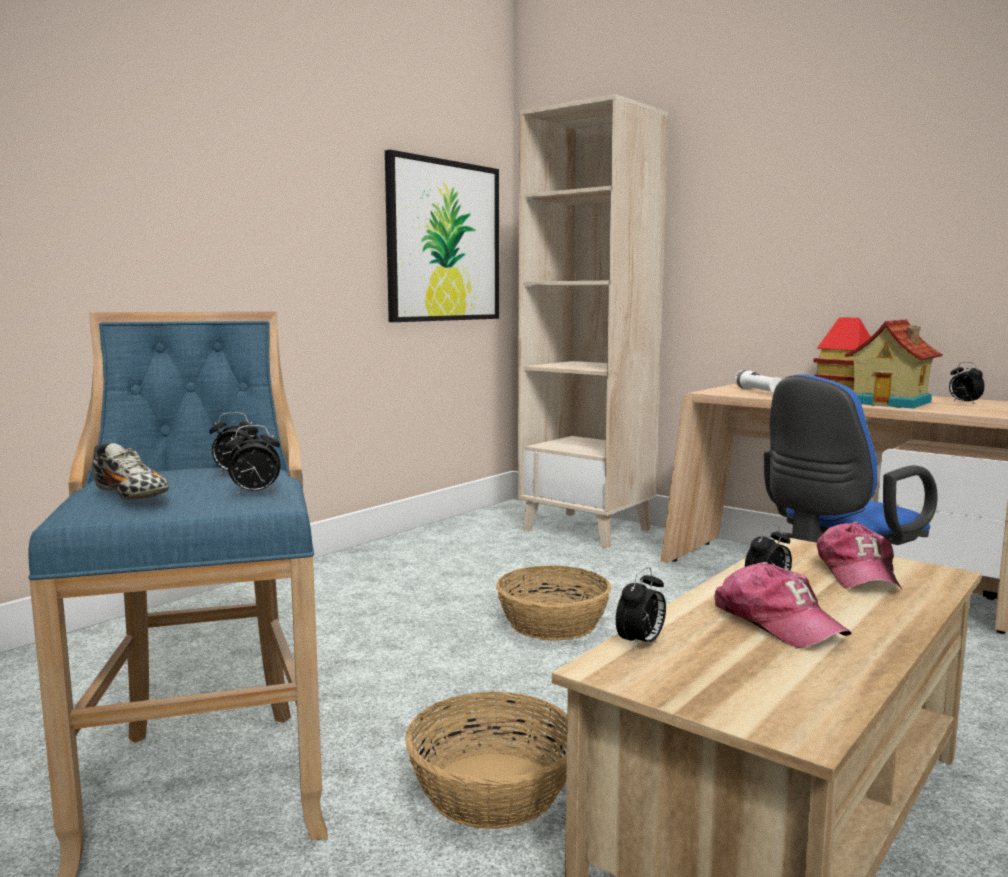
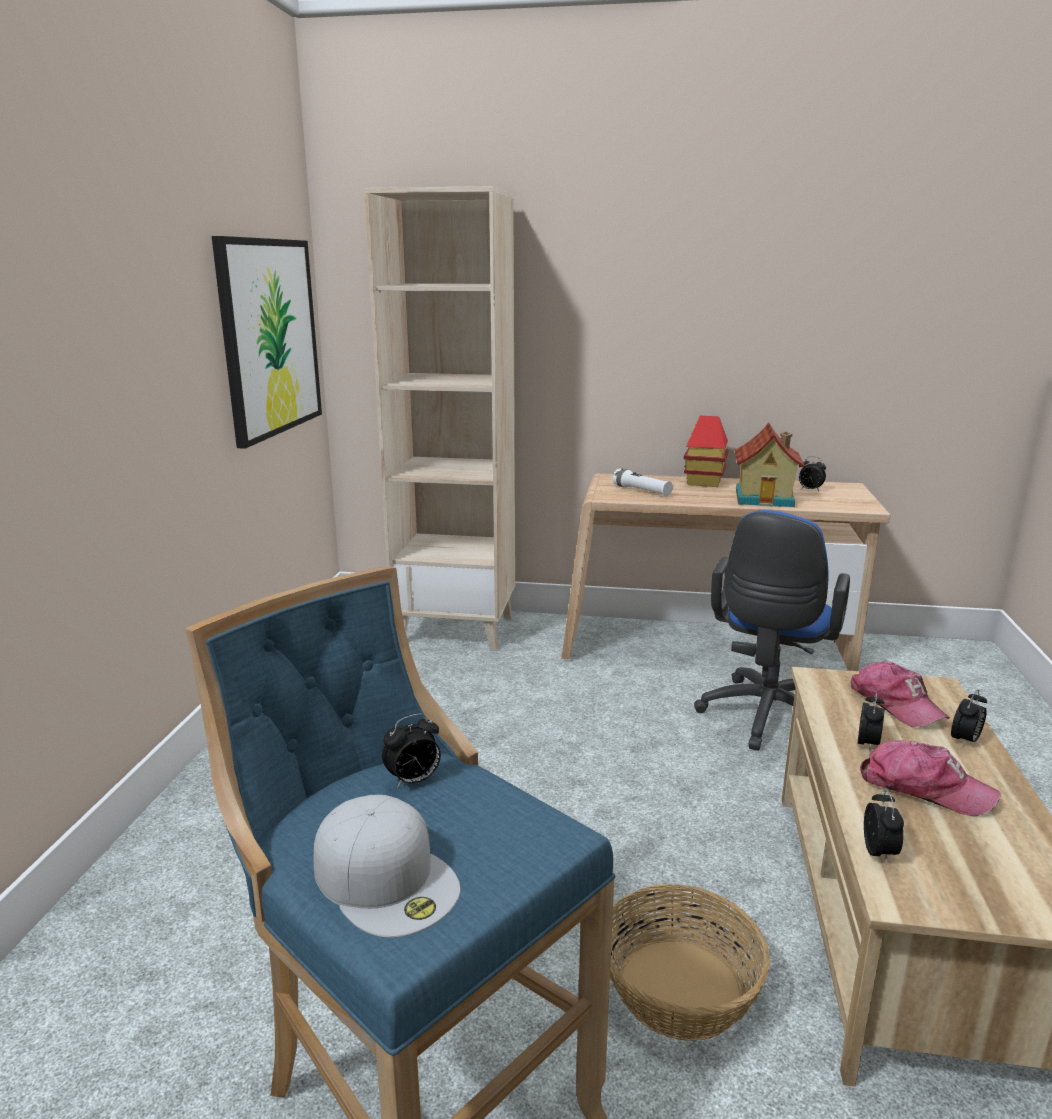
camera: 30 degrees left, 10 degrees up
shoe [92,443,169,500] -> white cap [313,795,461,938]
alarm clock [225,425,281,495] -> alarm clock moved to [951,690,987,747]
basket [496,565,611,641] -> none

